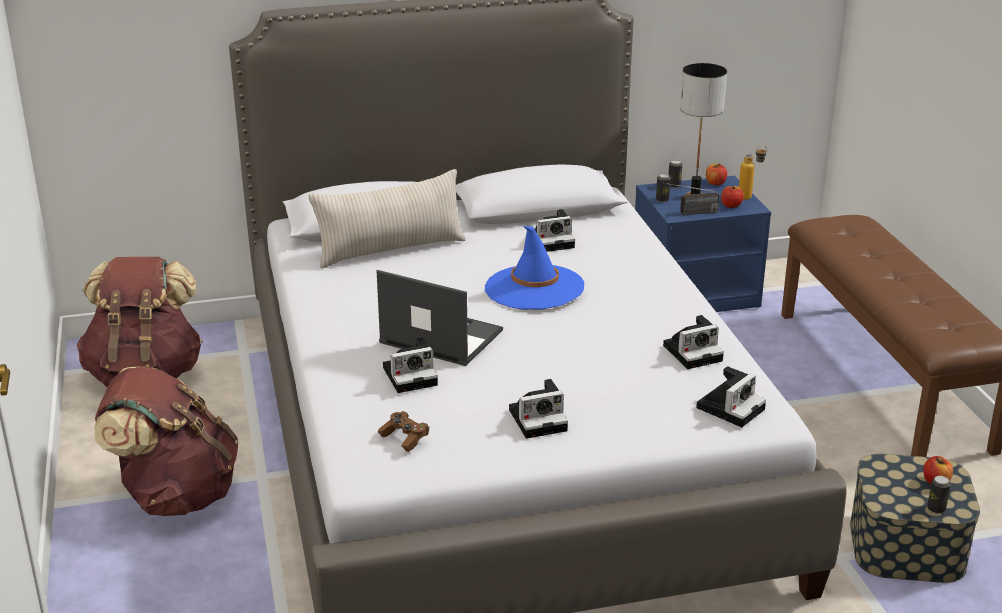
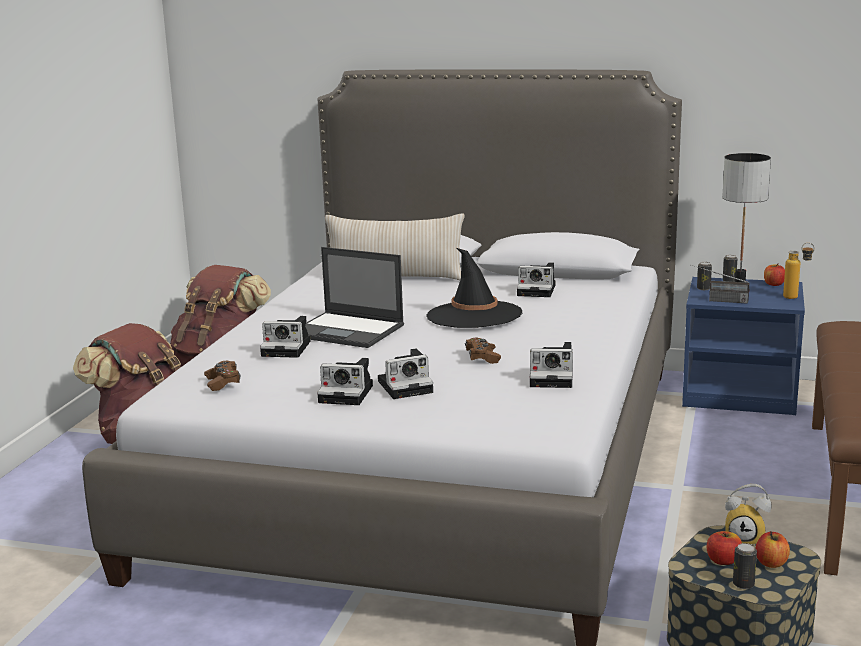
camera: 30 degrees right, 10 degrees down
laptop [377,270,503,366] -> laptop turned 150 degrees clockwise [305,247,404,348]
blue hat [485,226,584,309] -> black hat [426,248,522,328]
camera [696,366,766,427] -> camera moved to [378,348,433,399]
apple [721,186,744,208] -> apple moved to [707,531,742,565]
none -> brown game controller [465,338,501,364]
none -> alarm clock [725,484,772,546]

